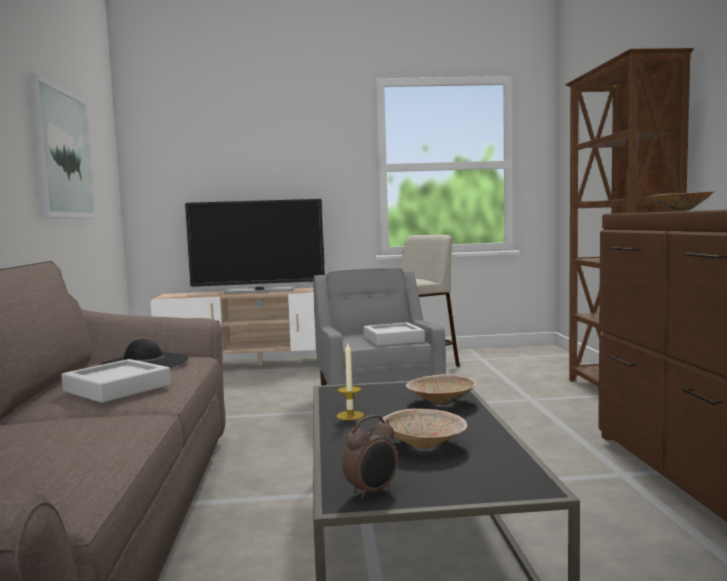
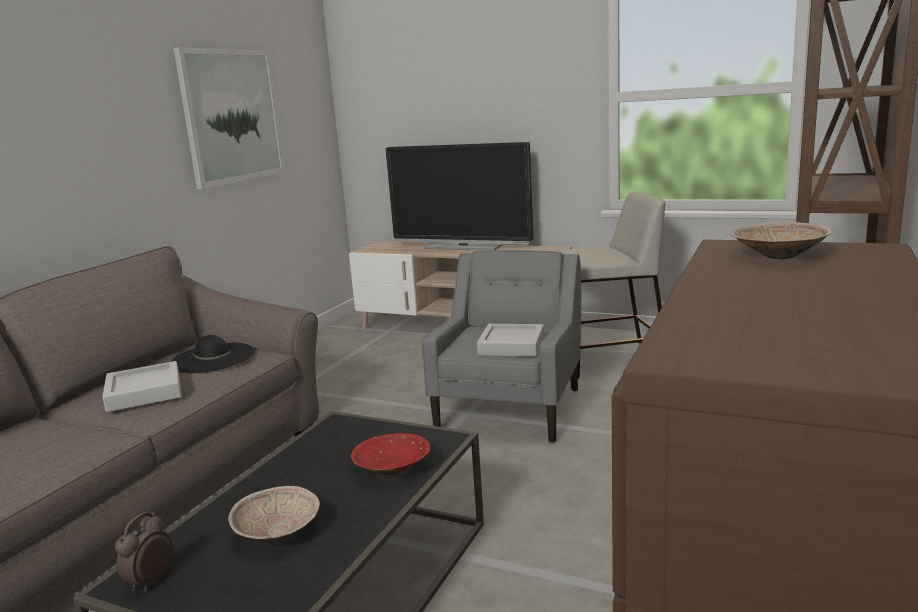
camera: 30 degrees right, 10 degrees up
candle [337,343,364,420] -> none
alarm clock [342,415,398,499] -> alarm clock turned 120 degrees clockwise [115,512,173,592]
beige bowl [406,374,477,405] -> red bowl [351,433,430,476]

